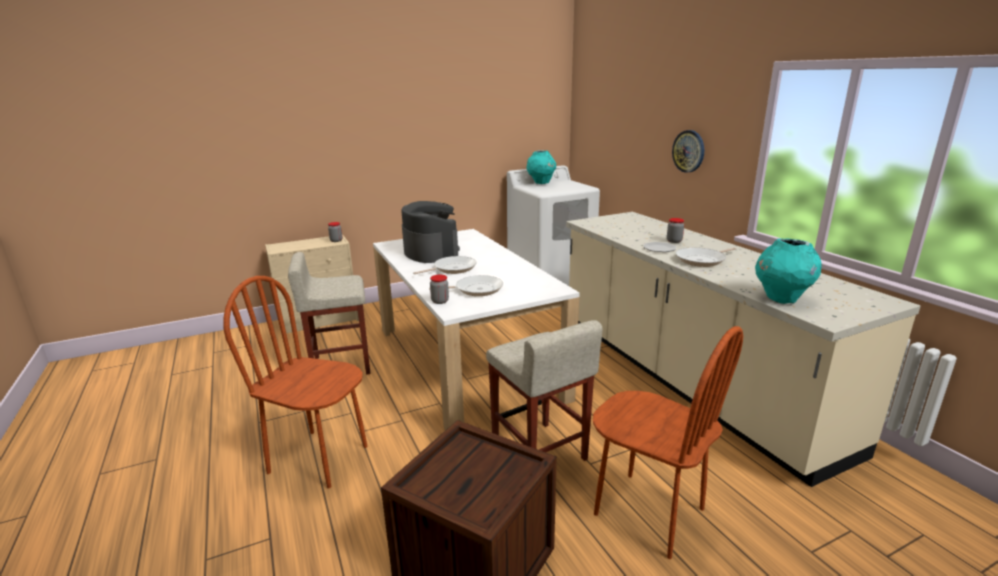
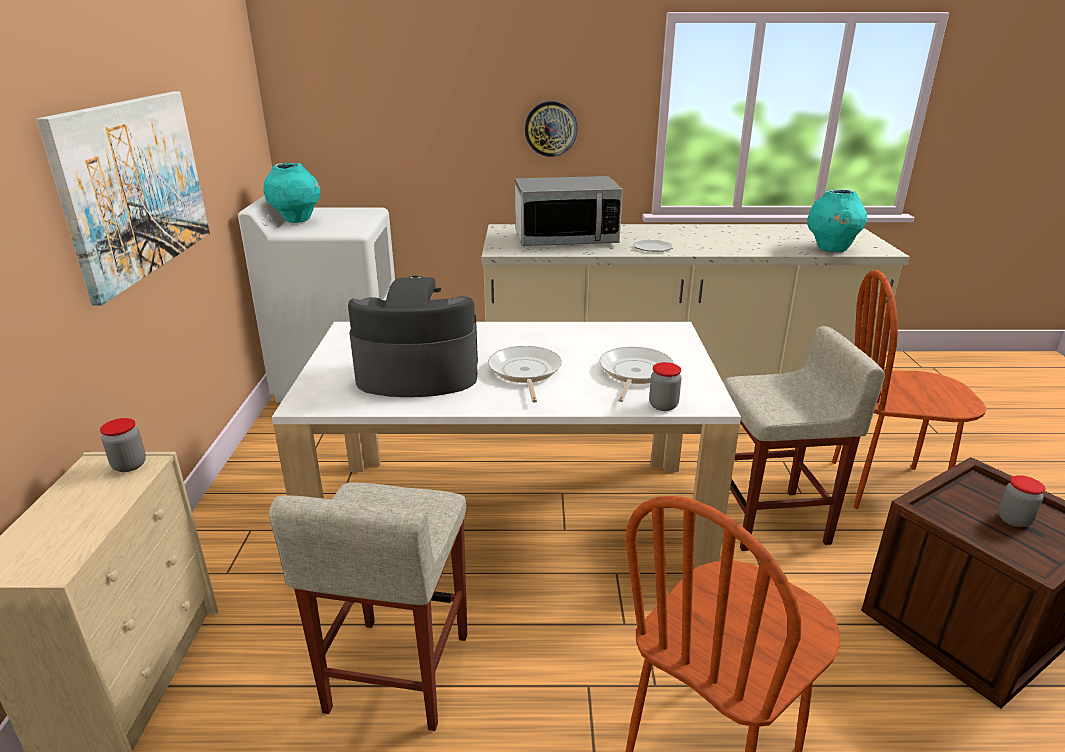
camera: 65 degrees left, 5 degrees up
brown chair [593,326,743,559] -> brown chair turned 150 degrees counterclockwise [832,270,987,509]
jar [667,218,684,243] -> jar moved to [998,475,1046,527]
frying pan [676,247,736,267] -> none
none -> picture [36,92,210,305]
none -> microwave [515,176,623,246]

